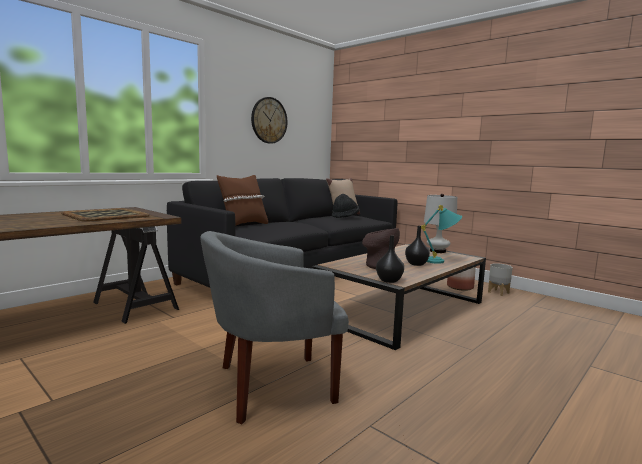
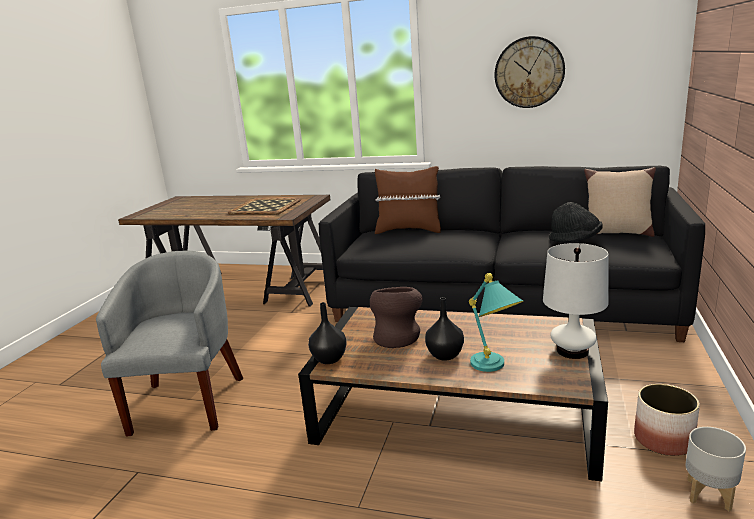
camera: 65 degrees right, 10 degrees up
grey armchair [200,231,349,424] -> grey armchair turned 45 degrees clockwise [96,251,243,437]

